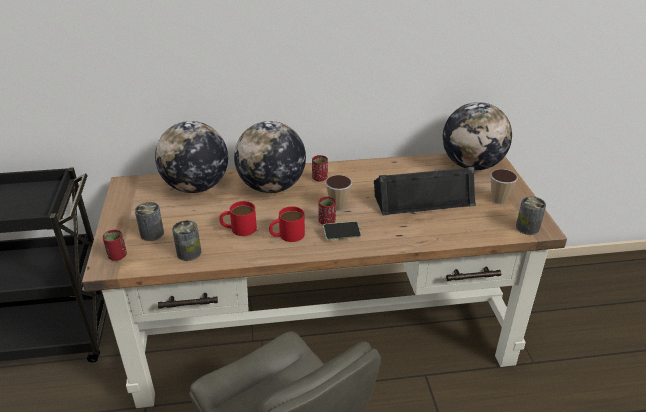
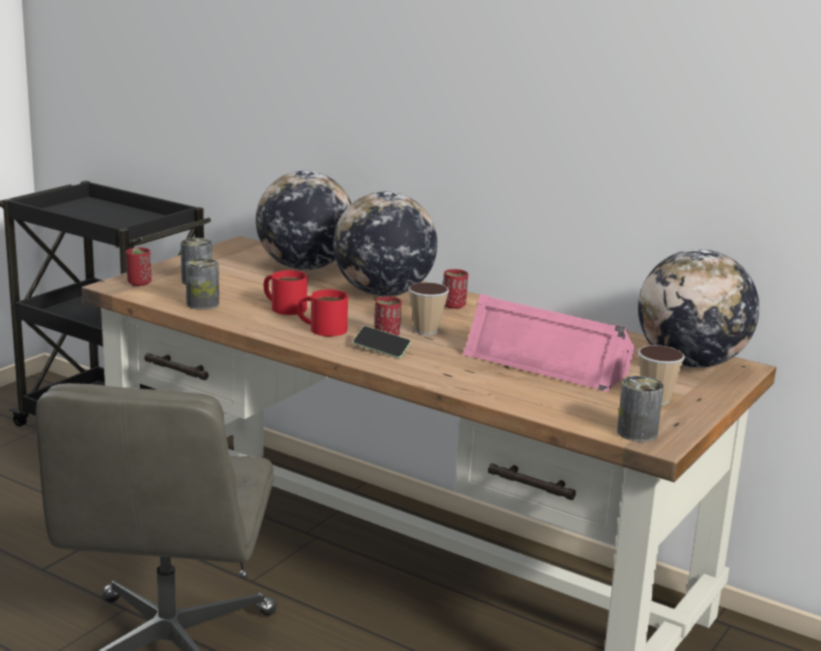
camera: 40 degrees right, 15 degrees down
black speaker [374,167,476,216] -> pink speaker [463,294,635,392]

